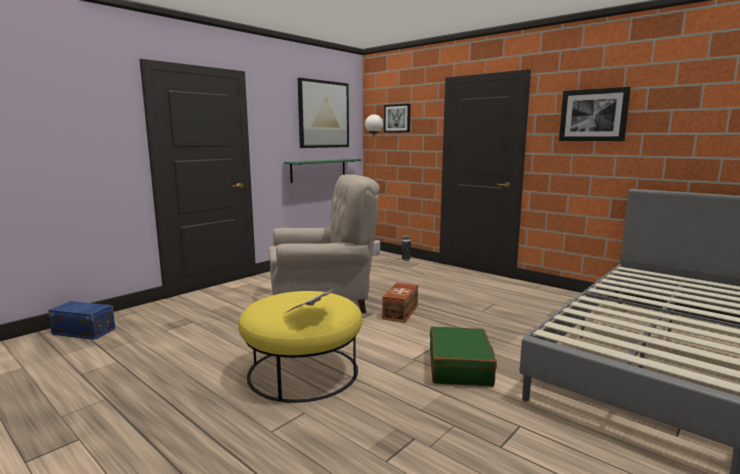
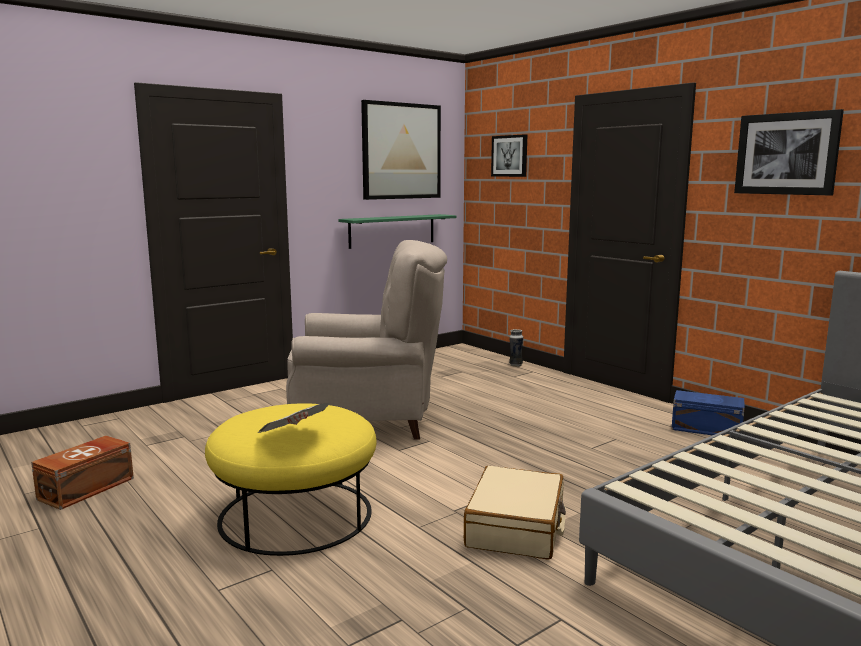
camera: 10 degrees right, 0 degrees up
blue storage box [48,301,115,340] -> blue storage box moved to [671,390,745,435]
white floor lamp [365,114,383,256] -> none
brown storage box [382,283,418,323] -> brown storage box moved to [31,436,134,510]
green suitcase [430,327,497,387] -> beige suitcase [464,466,566,560]

